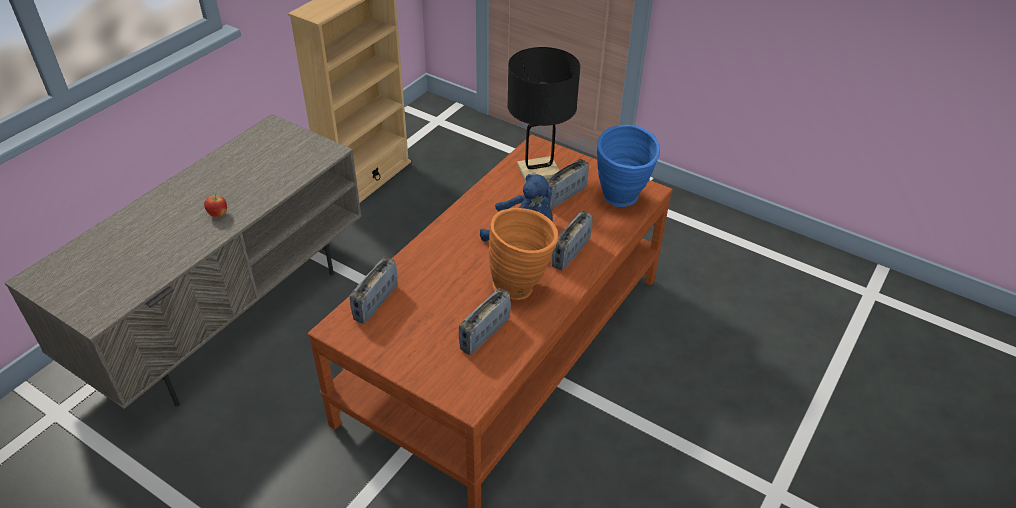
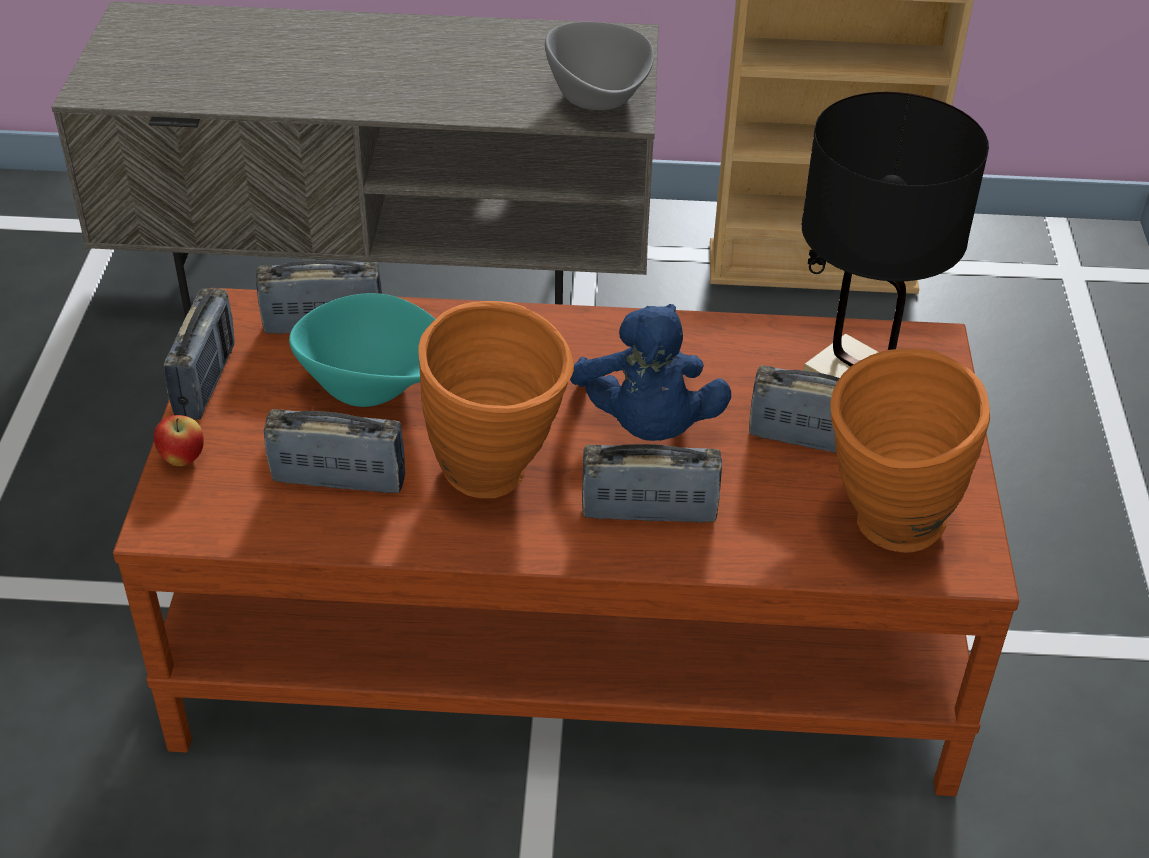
camera: 60 degrees right, 0 degrees up
apple [204,194,227,217] -> apple moved to [154,415,204,466]
blue vase [597,125,660,207] -> orange vase [830,349,990,553]
none -> radio [164,288,235,420]
none -> turquoise bowl [289,293,435,407]
none -> grey bowl [545,22,654,110]

